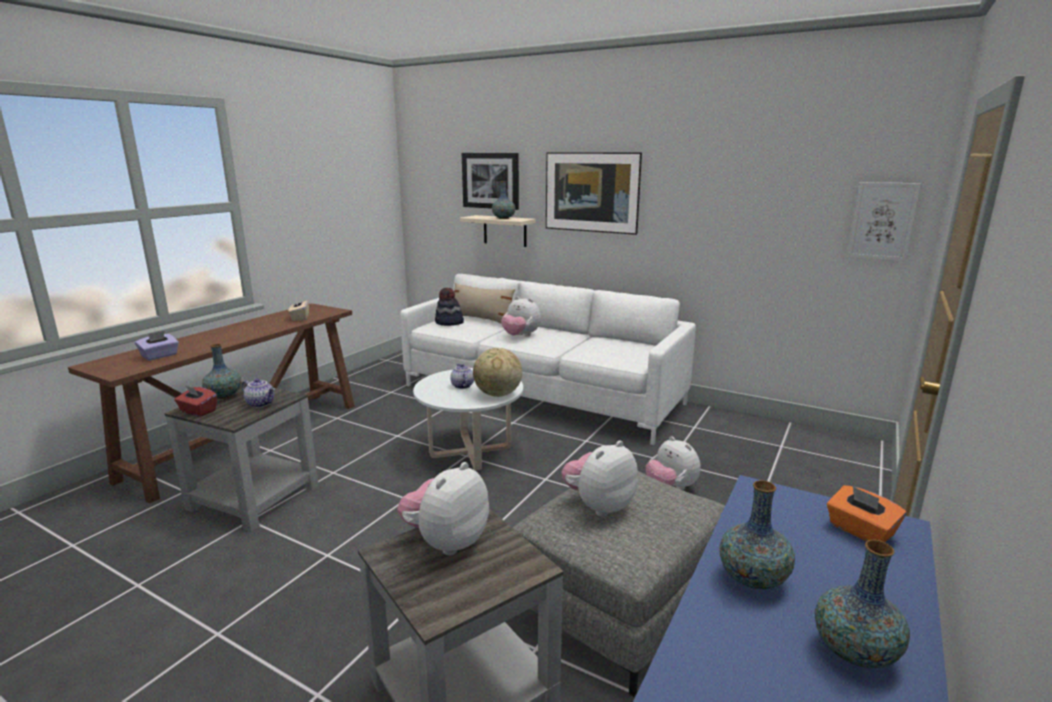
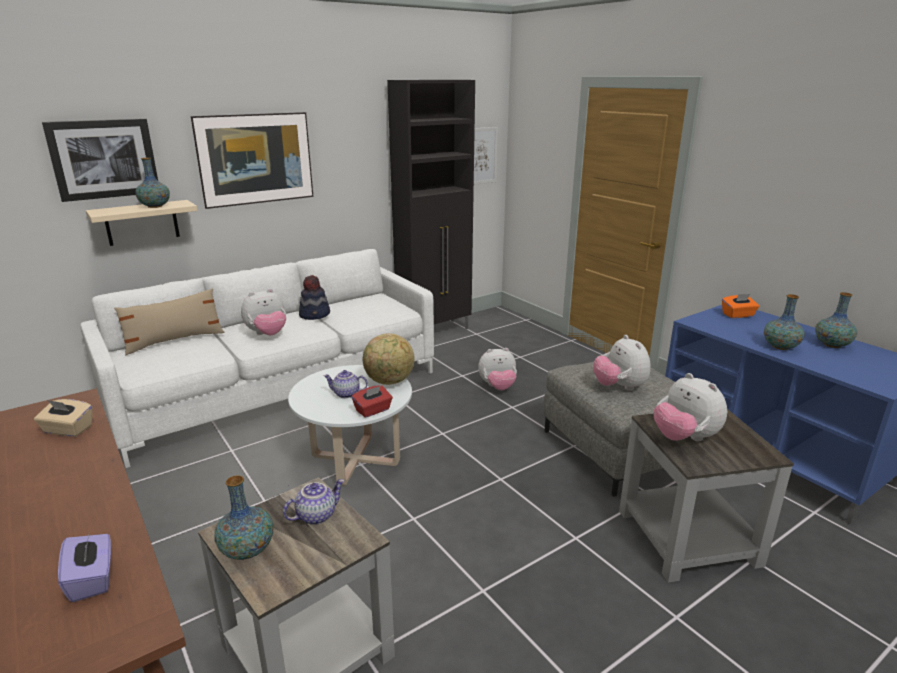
camera: 65 degrees left, 5 degrees up
red tissue box [174,385,217,417] -> red tissue box moved to [352,385,393,418]
hat [435,288,464,326] -> hat moved to [299,275,330,320]
none -> black cabinet [387,80,475,329]

